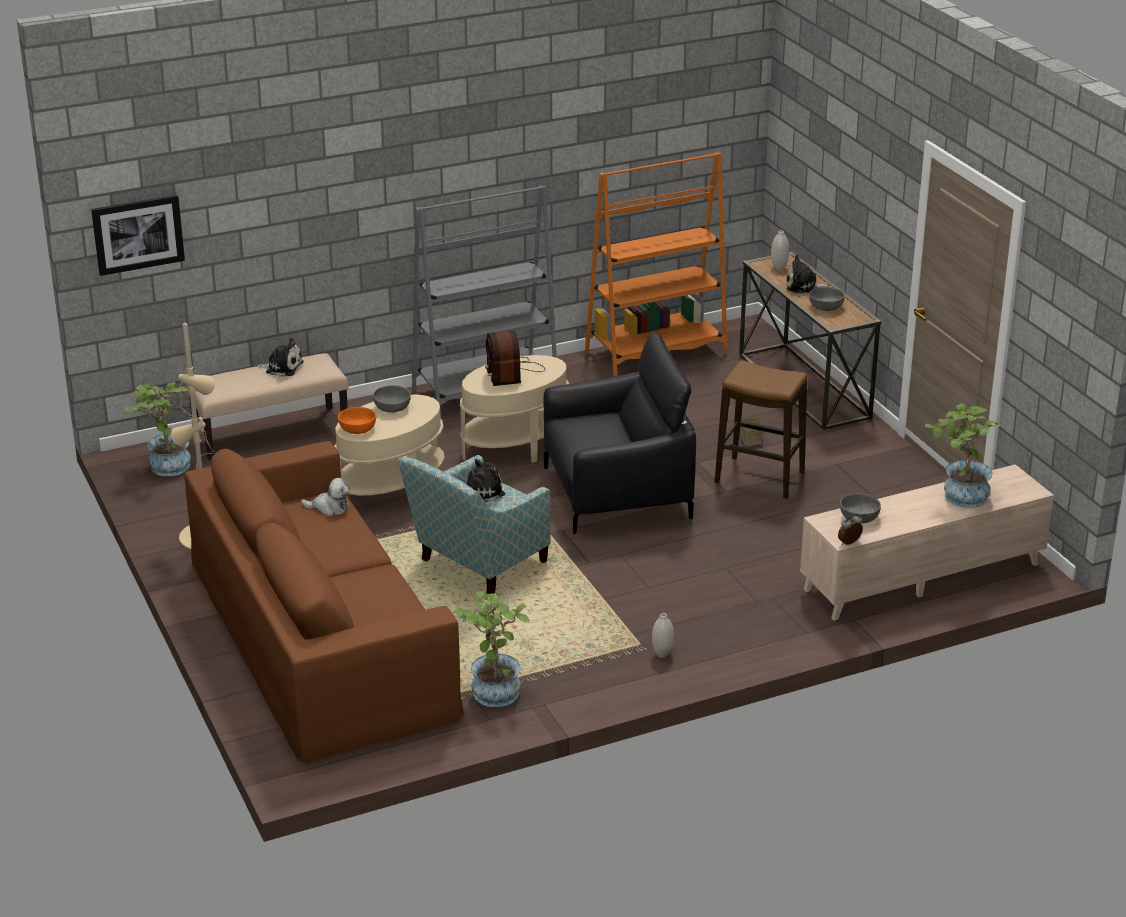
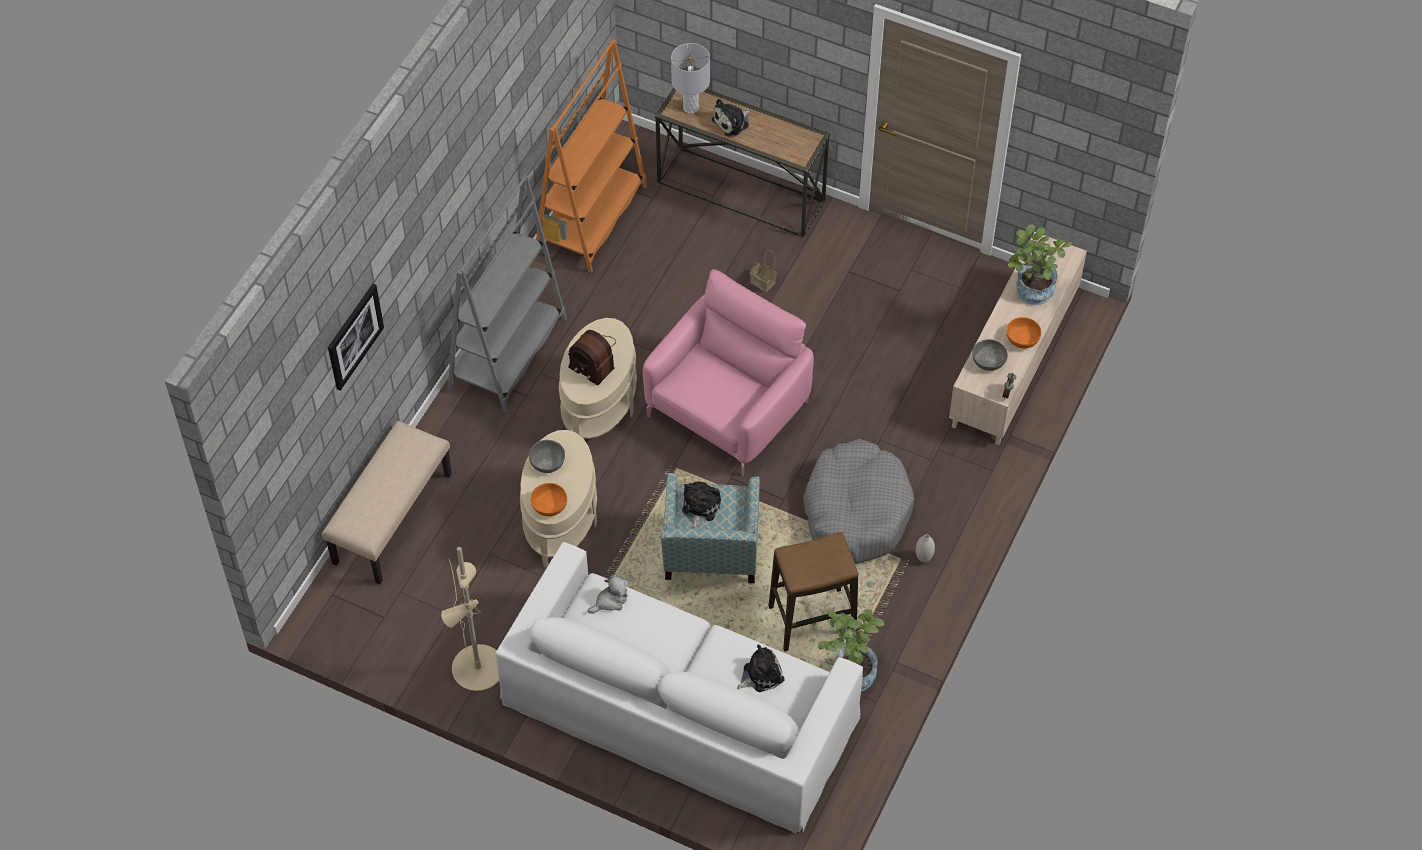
camera: 40 degrees left, 25 degrees up
picture [91,195,185,276] -> picture moved to [328,284,384,391]
potted plant [123,382,191,476] -> none
brown sofa [184,441,463,764] -> white sofa [496,542,863,834]
plush toy [256,338,304,377] -> plush toy moved to [737,645,785,692]
black armchair [544,331,696,534] -> pink armchair [643,269,814,476]
stool [715,360,807,499] -> stool moved to [769,532,858,651]
white vase [771,230,789,270] -> grey table lamp [671,43,710,114]
grey bowl [809,287,845,311] -> none
none -> grey dog bed [803,439,914,564]
none -> orange bowl [1006,317,1041,348]

